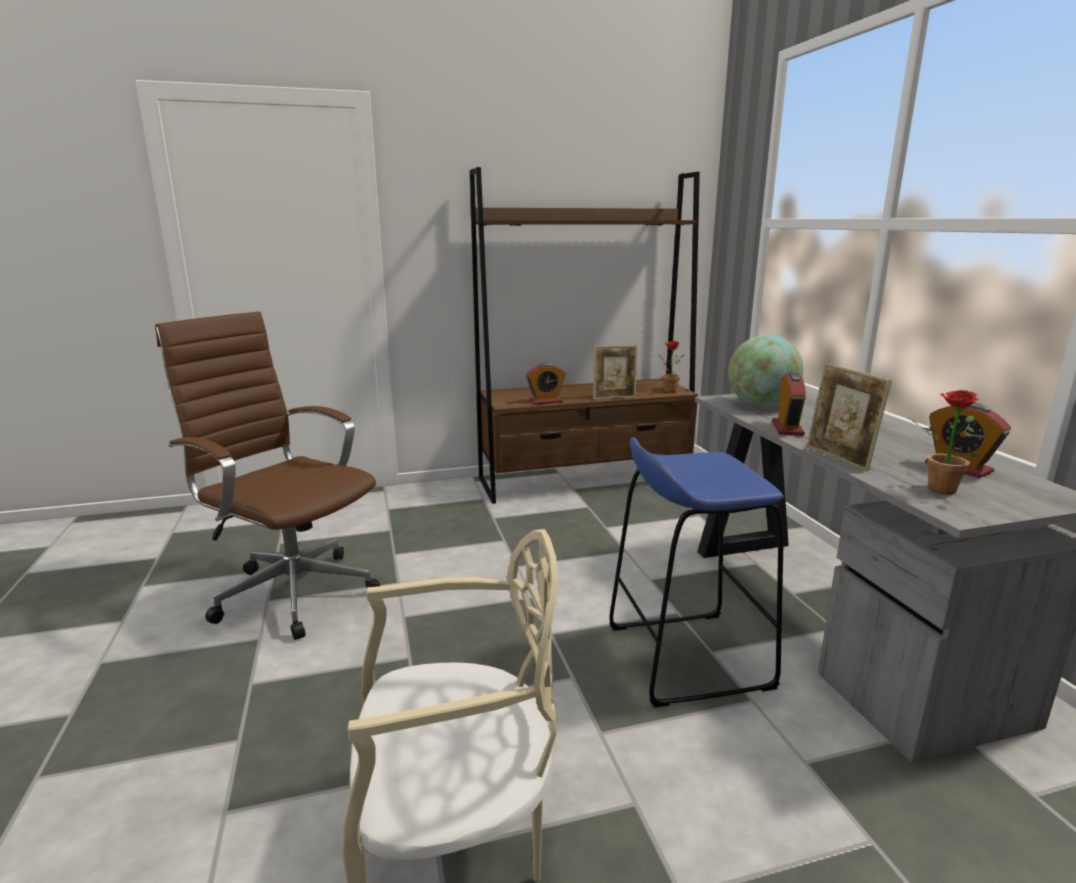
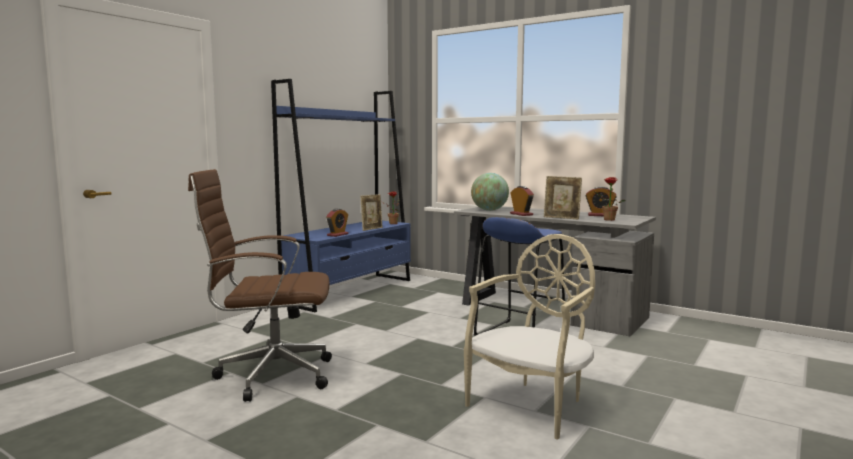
camera: 40 degrees left, 10 degrees down
brown bookcase [470,167,700,504] -> blue bookcase [271,79,411,312]

